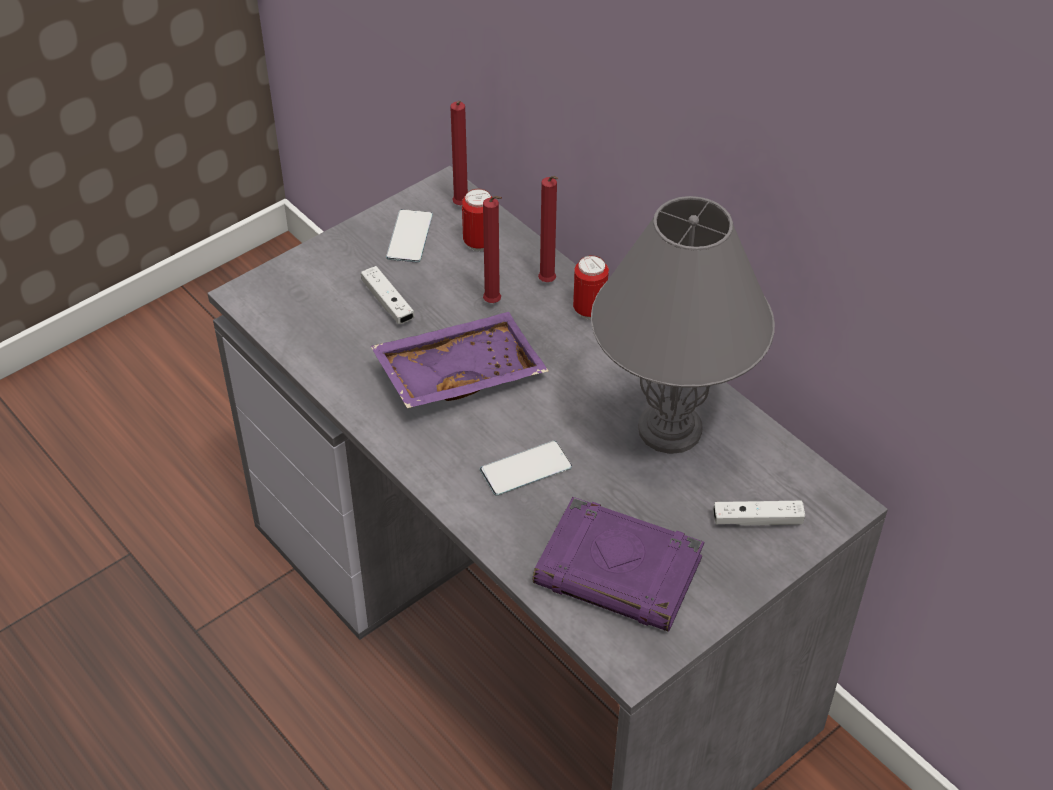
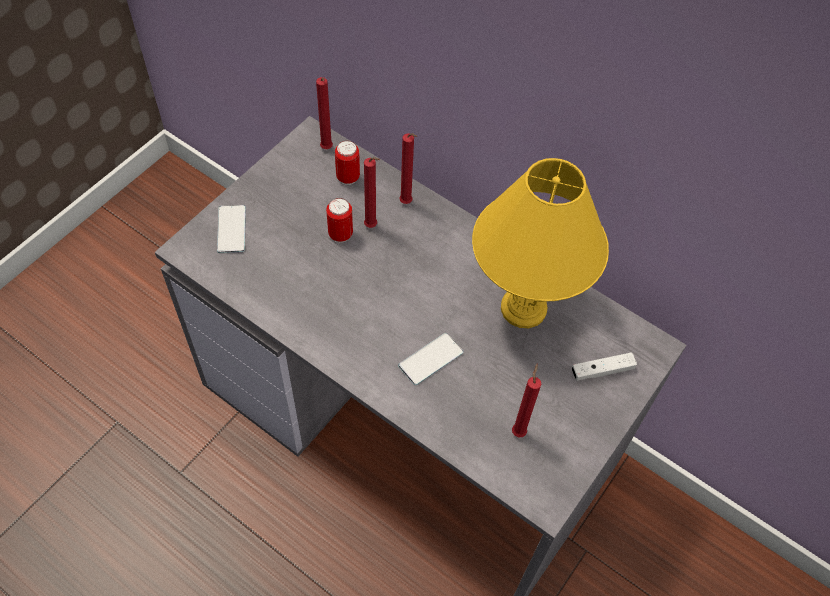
camera: 15 degrees left, 10 degrees up
white game controller [361,266,415,324] -> none
purple tray [370,312,548,408] -> none
phone [386,209,433,263] -> phone moved to [217,205,246,253]
purple book [533,497,704,632] -> red candle [512,364,541,437]
can [573,255,609,320] -> can moved to [326,198,353,243]
grey table lamp [591,196,775,454] -> yellow table lamp [472,158,609,328]

